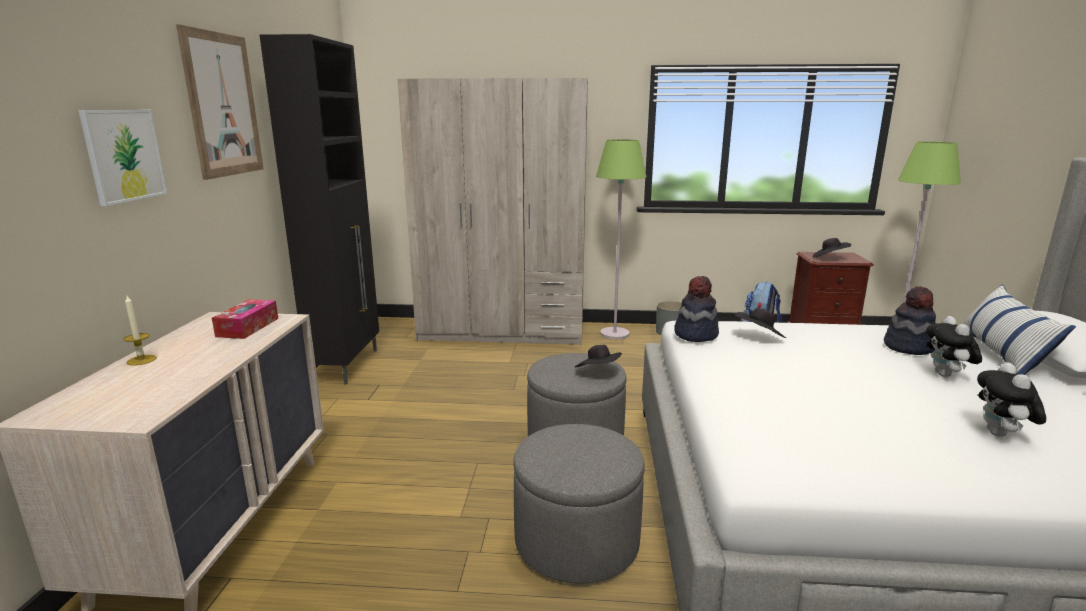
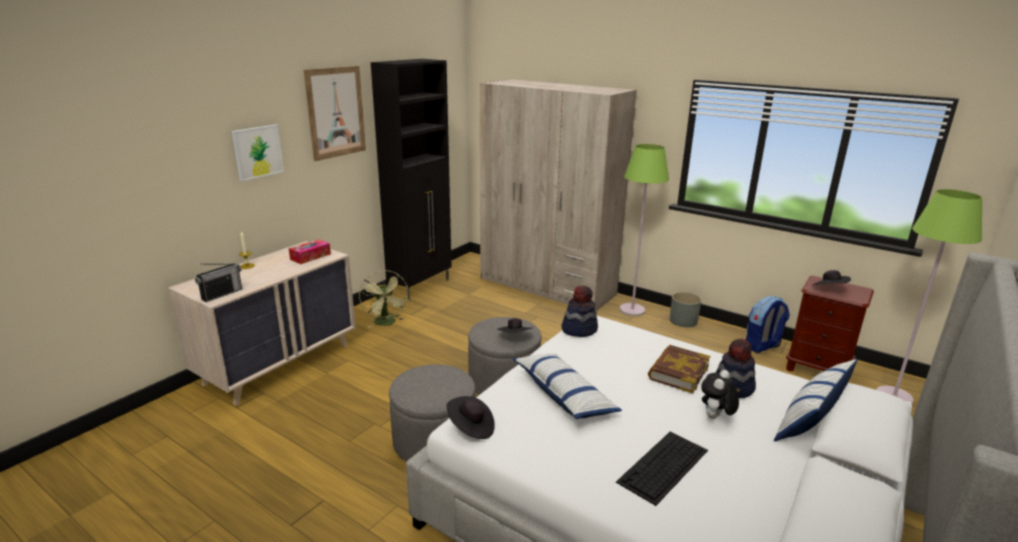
camera: 30 degrees right, 5 degrees up
black hat [735,308,786,338] -> black hat moved to [447,396,495,439]
plush toy [977,363,1046,437] -> keyboard [616,431,708,506]
none -> radio [195,263,242,302]
none -> green fan [359,270,409,328]
none -> pillow [513,353,622,419]
none -> book [648,345,710,393]

